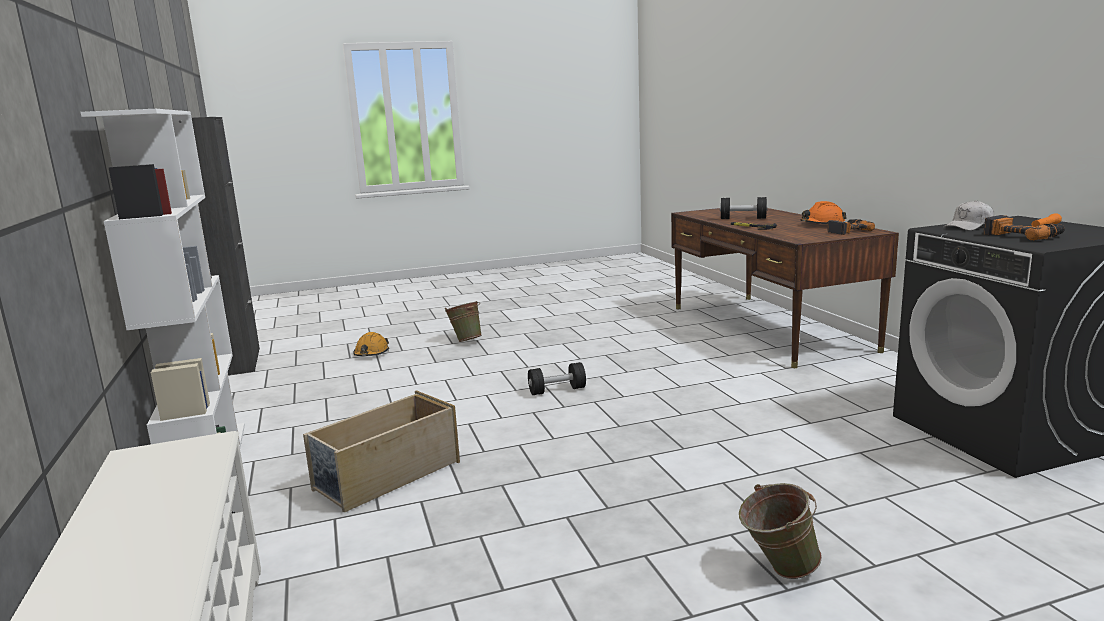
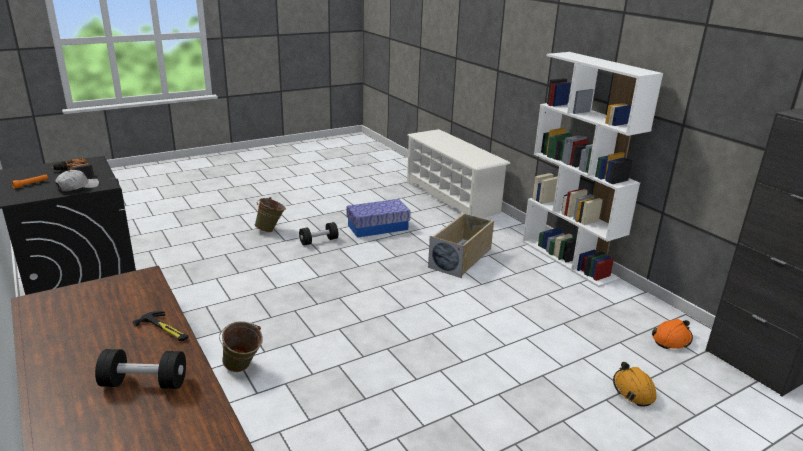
camera: 165 degrees right, 10 degrees up
green bucket [445,301,482,342] -> green bucket moved to [219,321,263,372]
black dumbbell [528,362,586,395] -> black dumbbell moved to [299,222,339,246]
orange hard hat [800,201,847,224] -> orange hard hat moved to [652,319,693,349]
power drill [827,219,875,235] -> none
none -> storage box [346,199,410,238]

